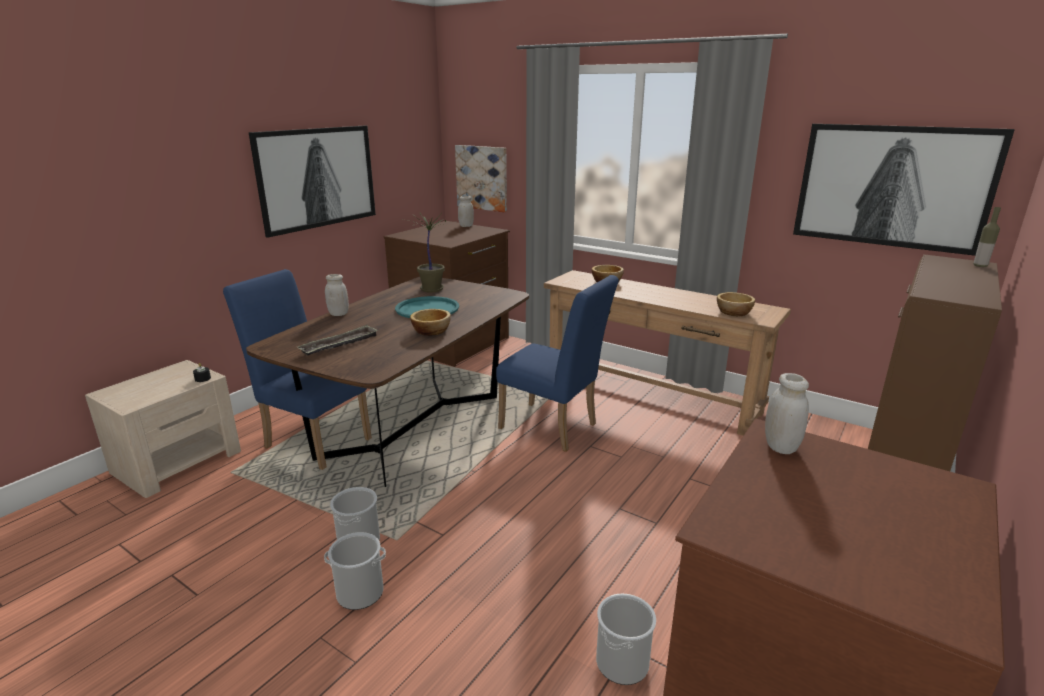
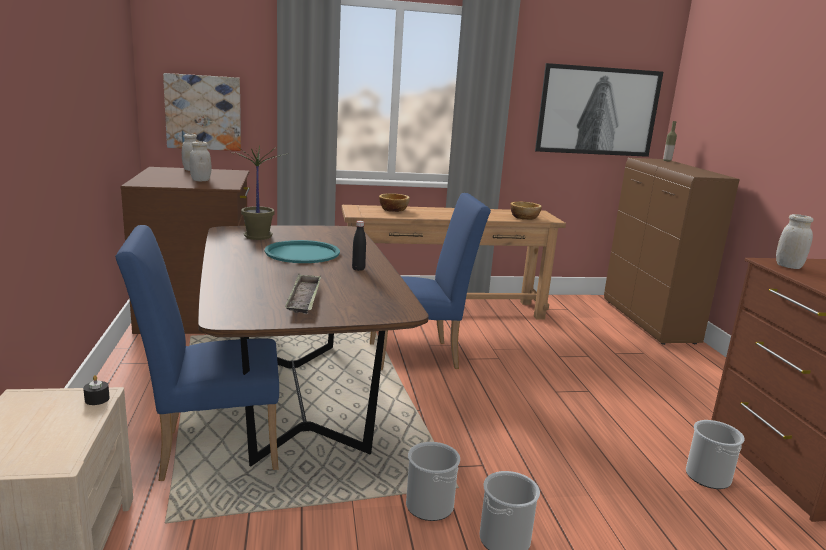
camera: 45 degrees left, 5 degrees down
picture [248,125,376,238] -> none
white jar [325,274,349,316] -> white jar moved to [189,141,212,181]
bowl [410,309,451,336] -> black bottle [352,221,366,271]

